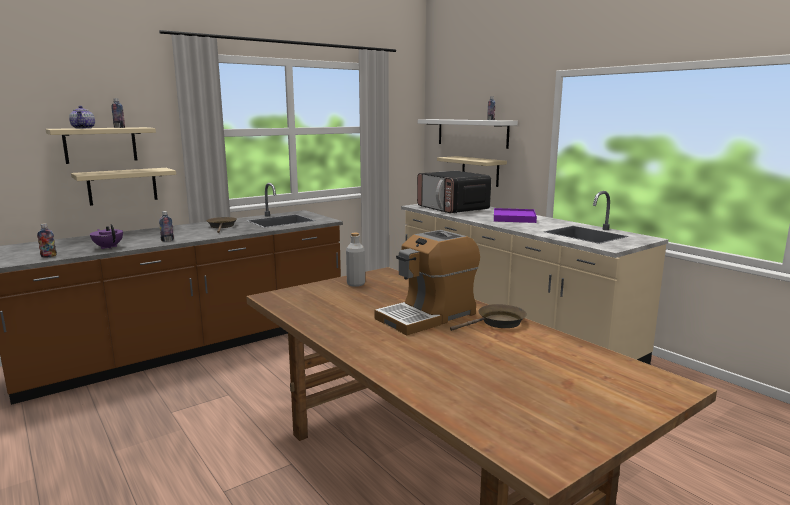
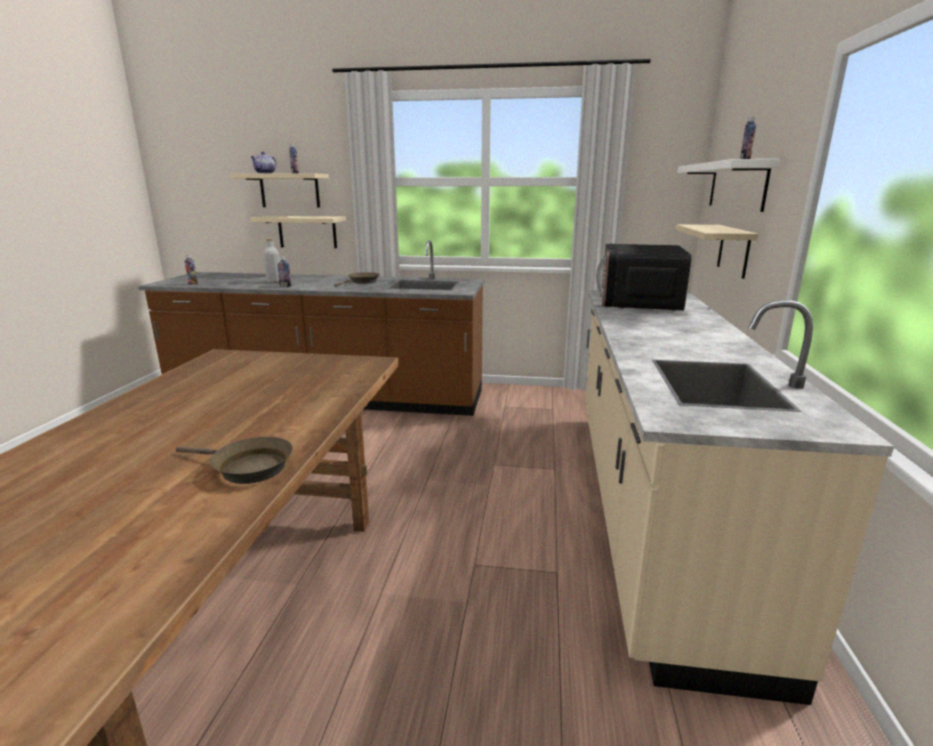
camera: 45 degrees right, 5 degrees up
purple teapot [90,224,123,249] -> none
grey bottle [346,233,365,287] -> grey bottle moved to [263,239,280,283]
coffee machine [374,230,480,335] -> none
purple tray [494,208,537,223] -> none

